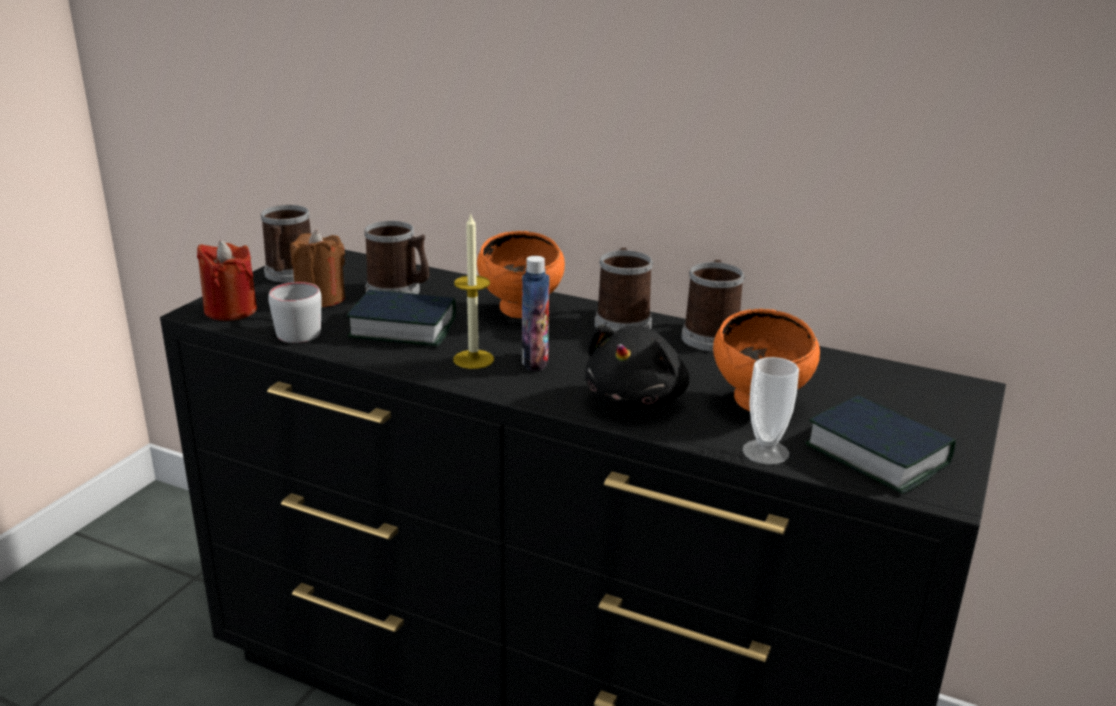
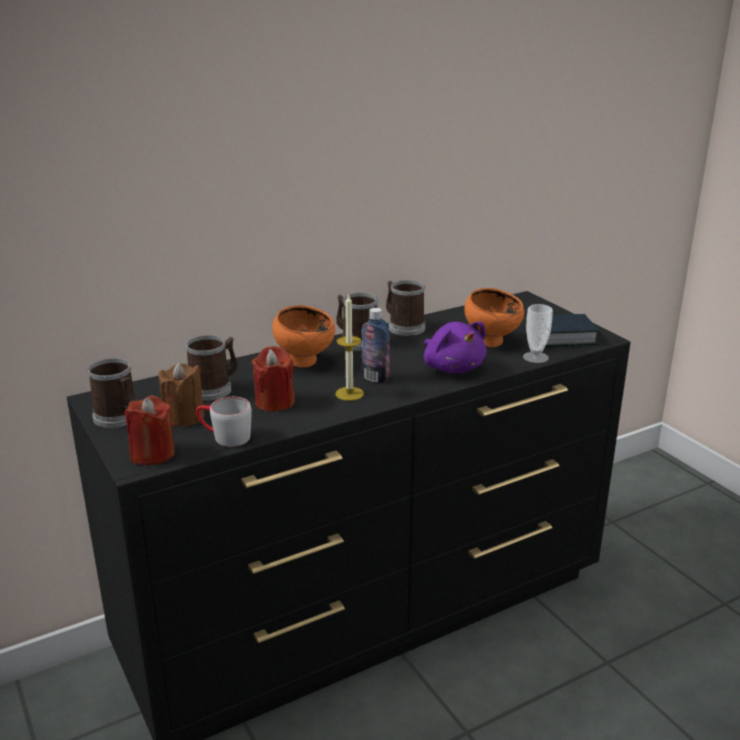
camera: 55 degrees left, 0 degrees up
book [347,290,456,346] -> red candle [252,346,295,412]
black plush toy [585,324,689,410] -> purple plush toy [424,322,487,373]

